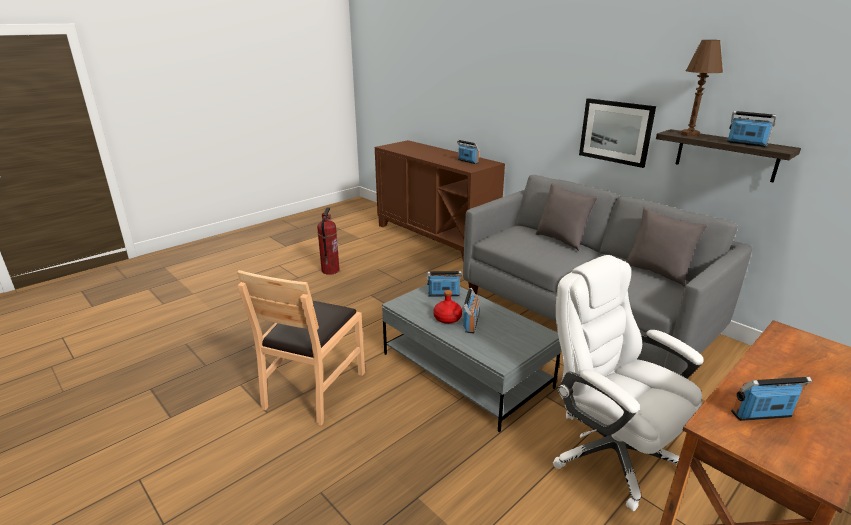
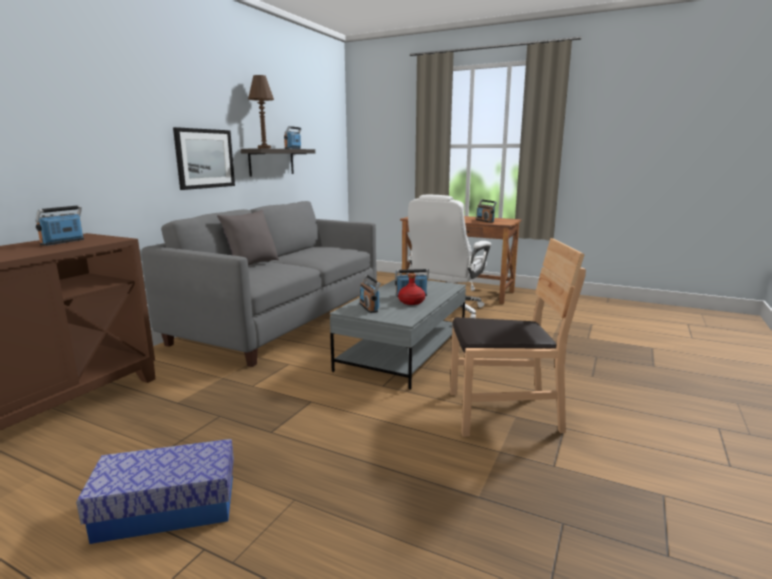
camera: 110 degrees left, 10 degrees down
fire extinguisher [317,207,340,275] -> storage box [76,439,234,544]
grey pillow [626,207,707,286] -> none

